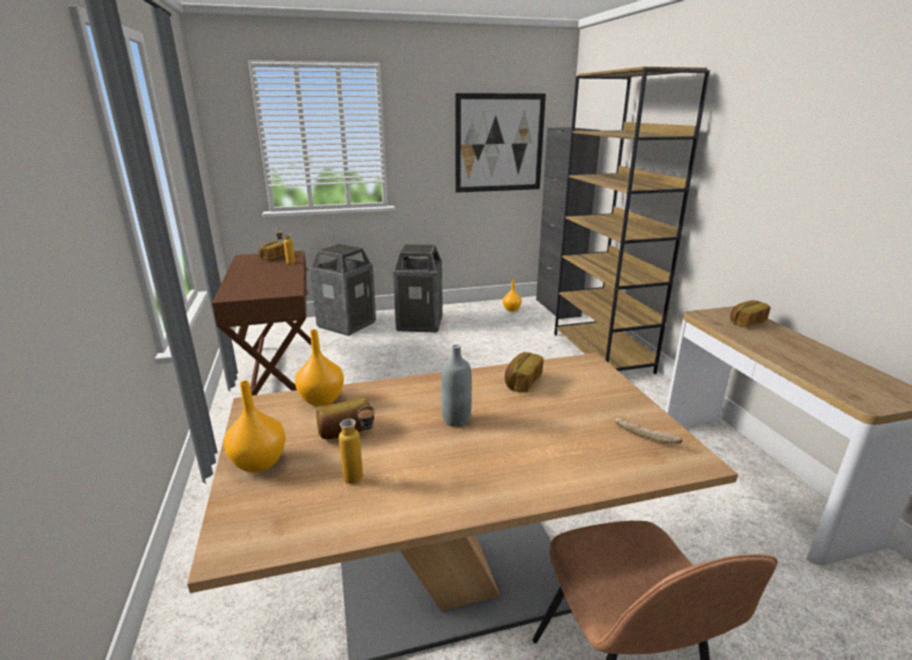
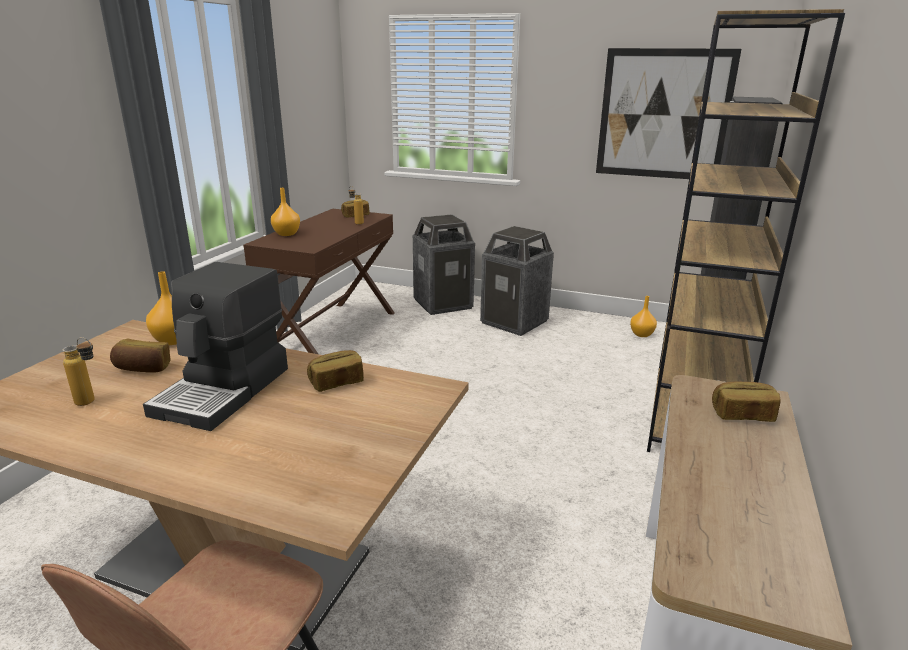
camera: 35 degrees right, 0 degrees up
orange vase [224,380,285,473] -> orange vase moved to [271,188,300,236]
grey bottle [441,345,472,427] -> coffee machine [143,262,288,431]
bread [615,418,683,443] -> none

